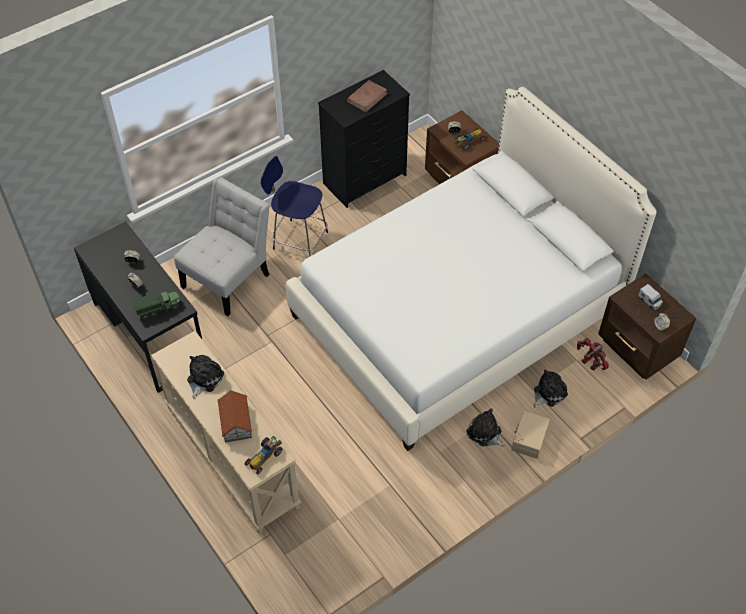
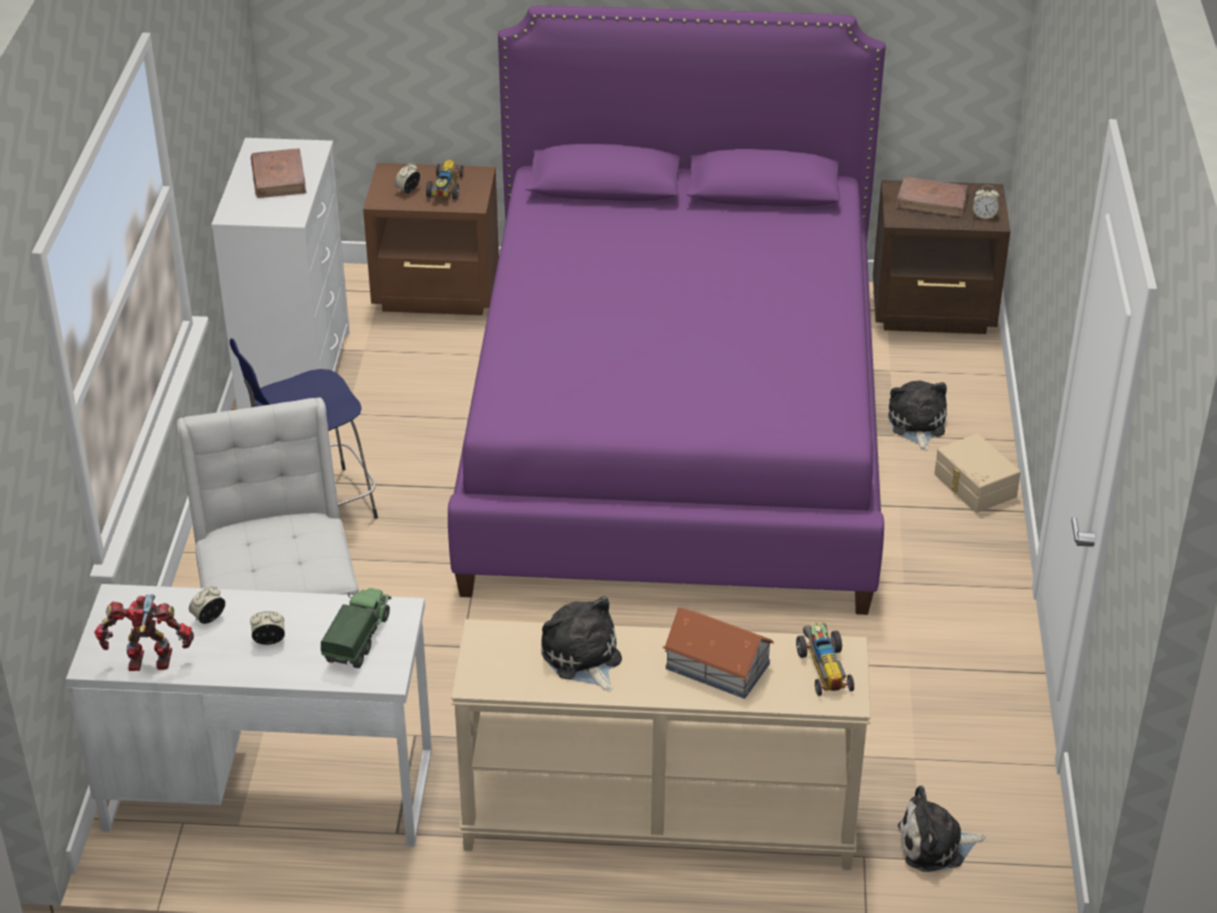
camera: 50 degrees left, 15 degrees down
black desk [74,222,202,393] -> white desk [66,584,432,847]
white bed [286,87,657,451] -> purple bed [448,6,886,615]
black dresser [318,70,410,208] -> white dresser [211,138,350,409]
plush toy [466,408,505,447] -> plush toy moved to [898,786,985,872]
toy robot [577,338,609,371] -> toy robot moved to [94,594,194,671]
toy truck [638,284,663,310] -> brown book [896,177,968,217]

